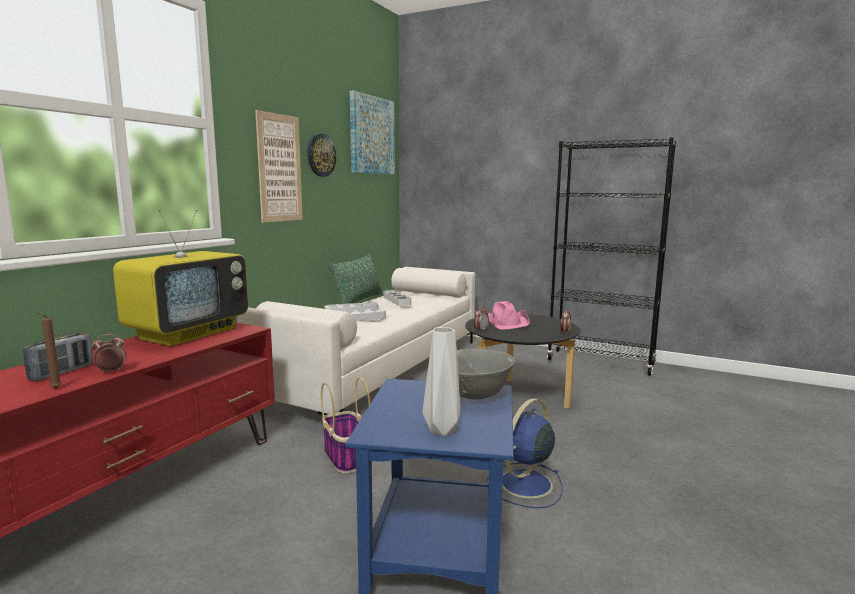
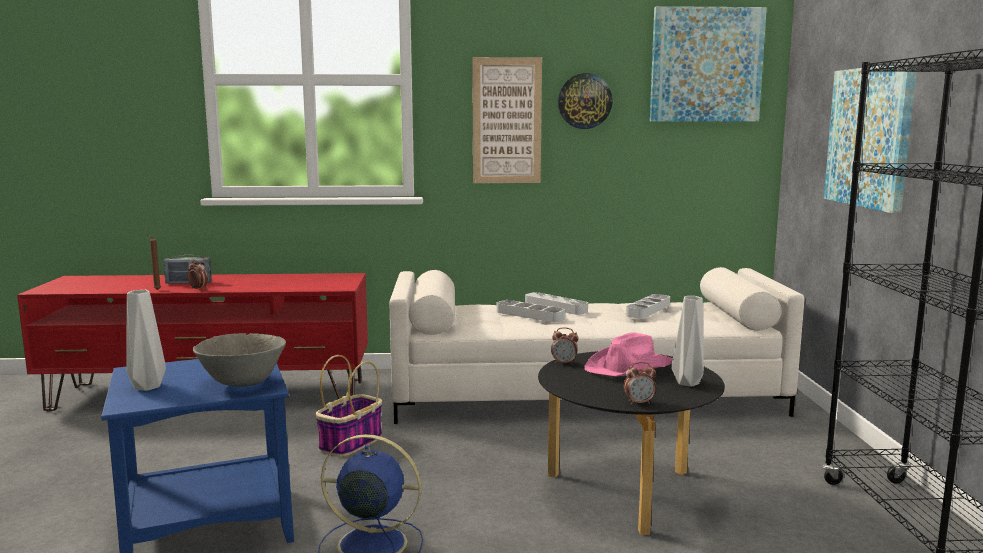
camera: 60 degrees right, 0 degrees up
television [113,209,248,346] -> none
green pillow [329,254,384,304] -> none
none -> grey vase [671,296,704,387]
none -> picture [824,63,917,214]

